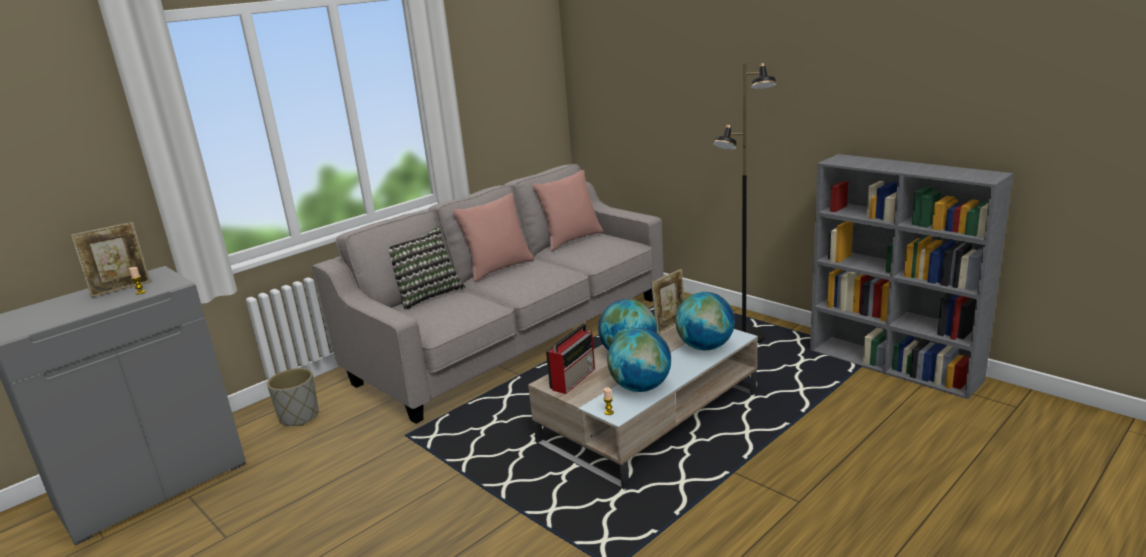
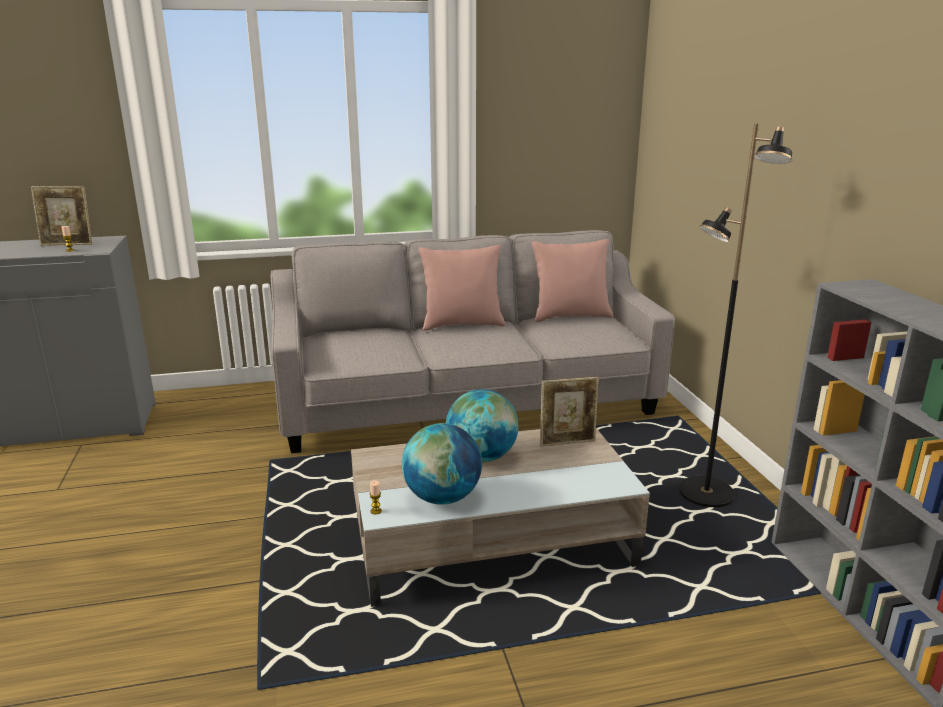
camera: 30 degrees right, 0 degrees up
grey planter [267,368,319,426] -> none
pillow [389,227,465,310] -> none
radio [546,323,595,394] -> none
globe [675,292,735,350] -> none

